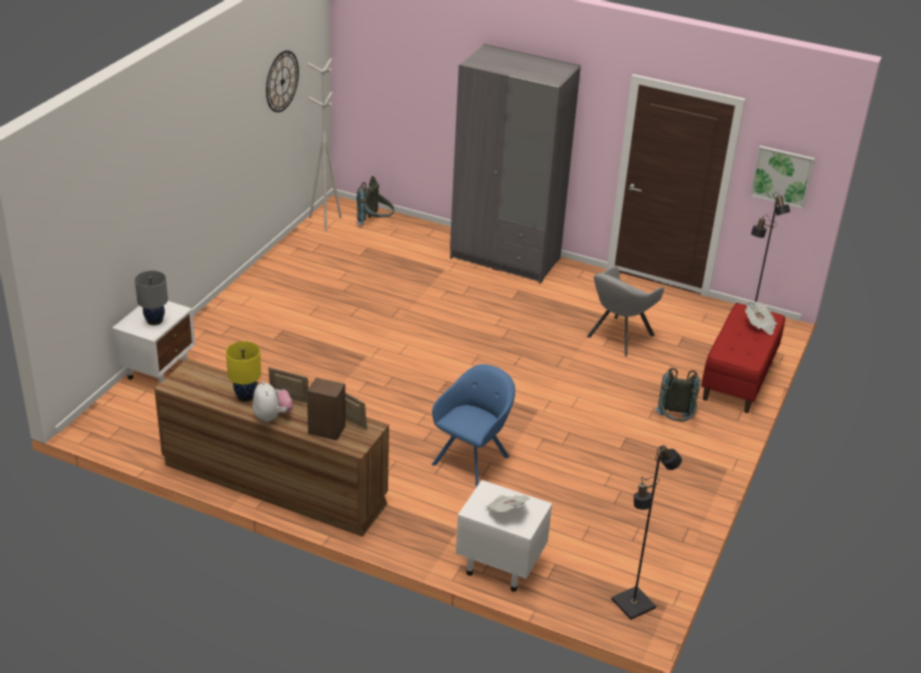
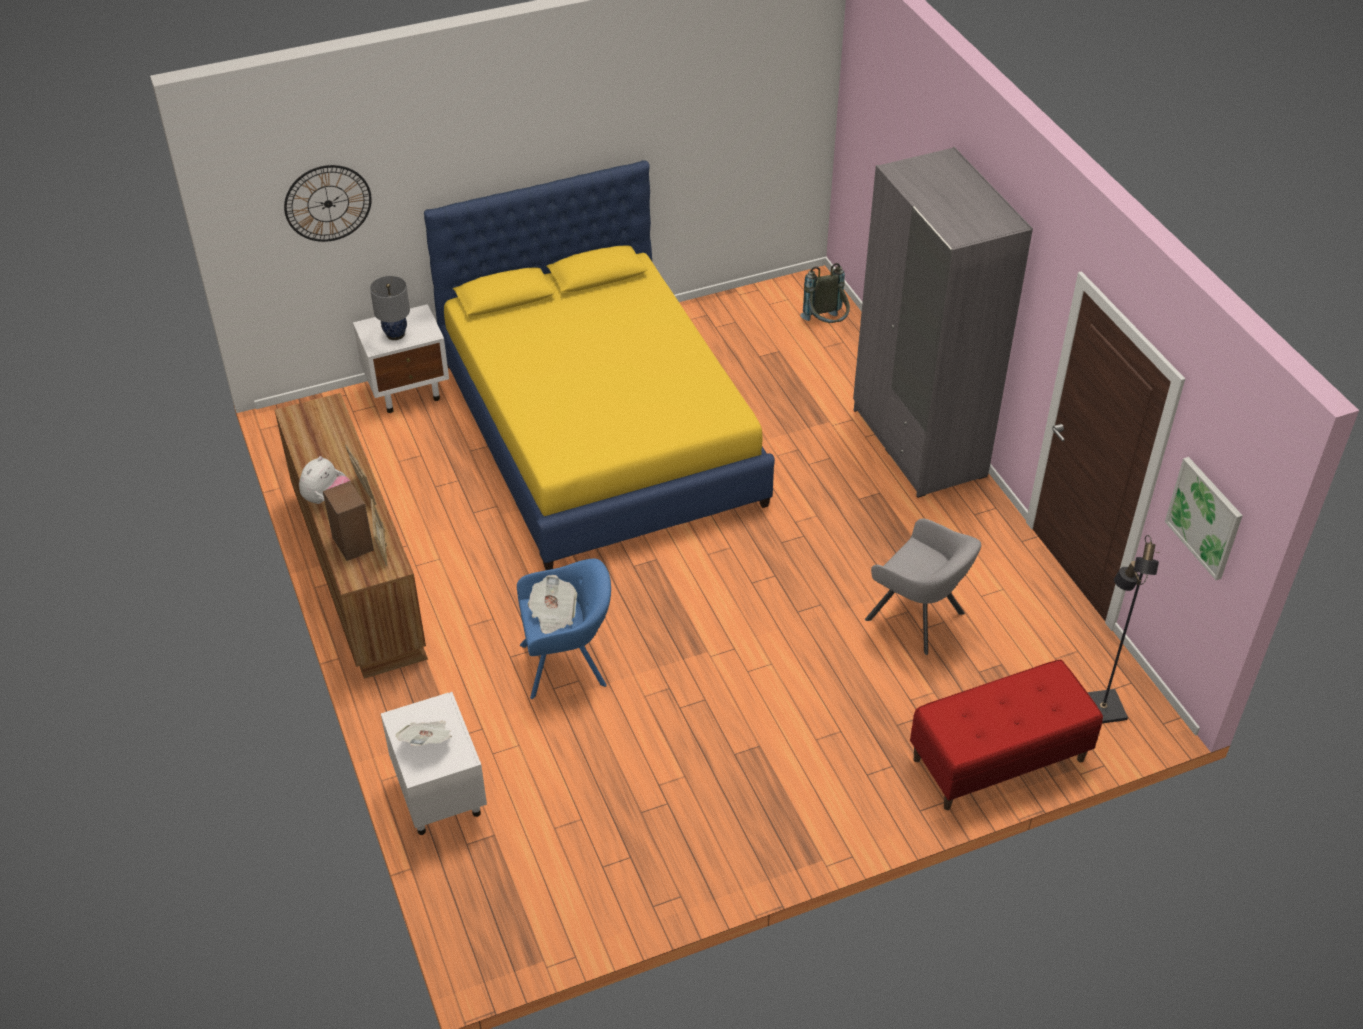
camera: 45 degrees right, 10 degrees up
yellow table lamp [226,341,261,402] -> none
wall clock [266,50,299,112] -> wall clock moved to [284,165,372,242]
grey clothes rack [307,58,342,231] -> none
grey armchair [586,266,664,357] -> grey armchair turned 135 degrees counterclockwise [865,518,981,655]
black floor lamp [612,445,682,620] -> none
grey backpack [655,368,700,422] -> none
newspaper [745,301,777,335] -> newspaper moved to [528,575,577,634]
none -> yellow bed [424,160,775,570]

